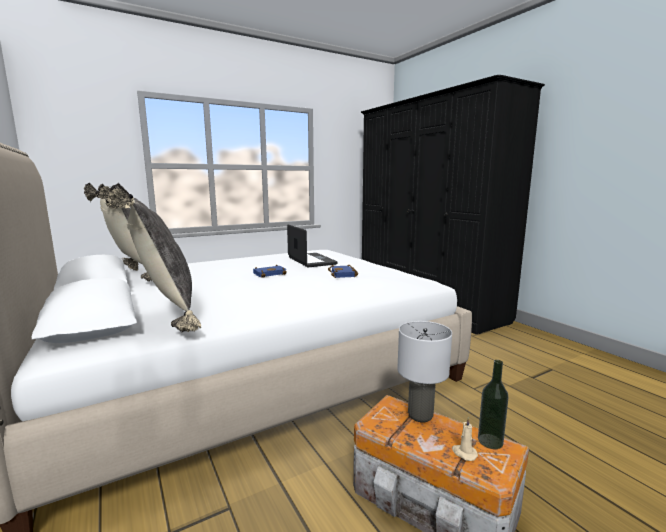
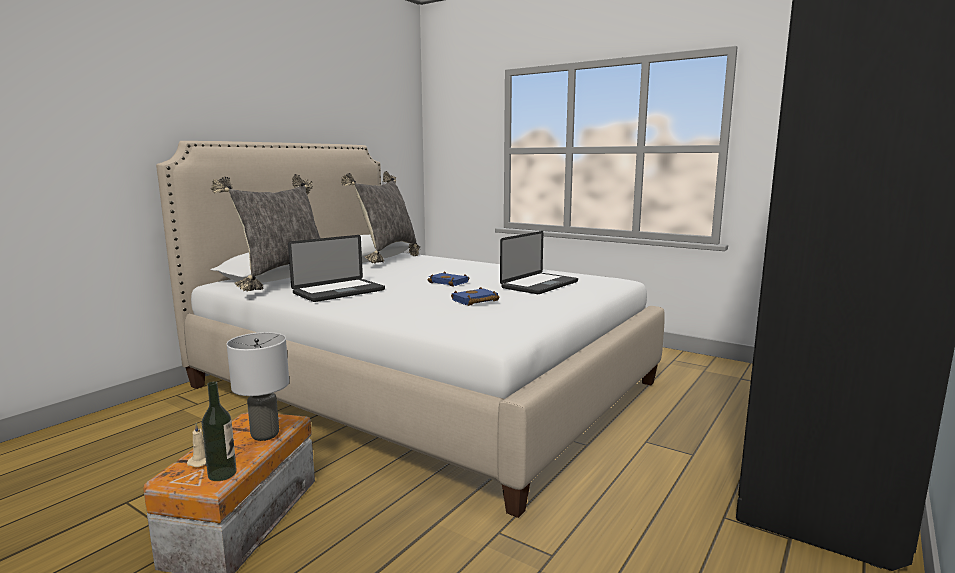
camera: 65 degrees right, 0 degrees up
none -> laptop [288,235,385,302]

